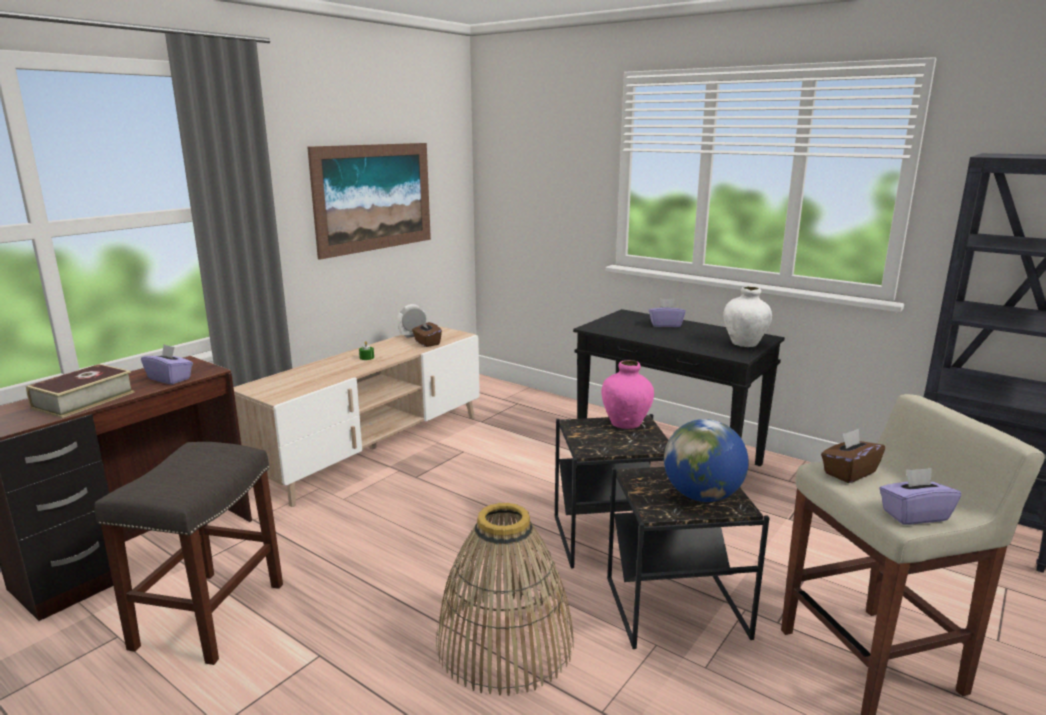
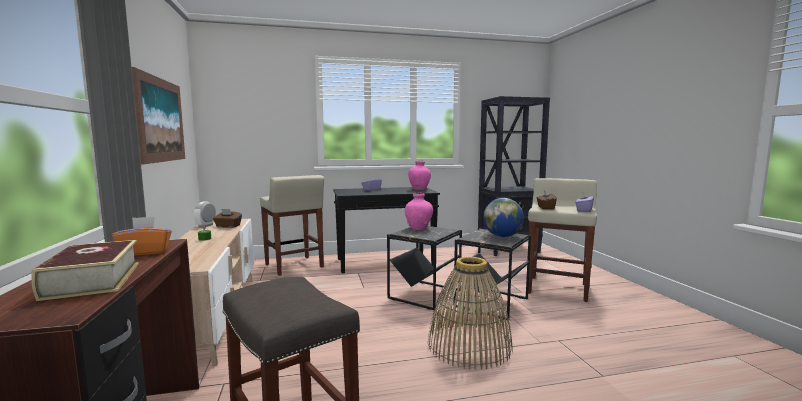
camera: 50 degrees left, 10 degrees down
purple tissue box [141,344,193,385] -> orange tissue box [112,216,172,256]
white vase [724,286,772,347] -> pink vase [408,161,431,190]
none -> beige stool [260,175,324,276]

